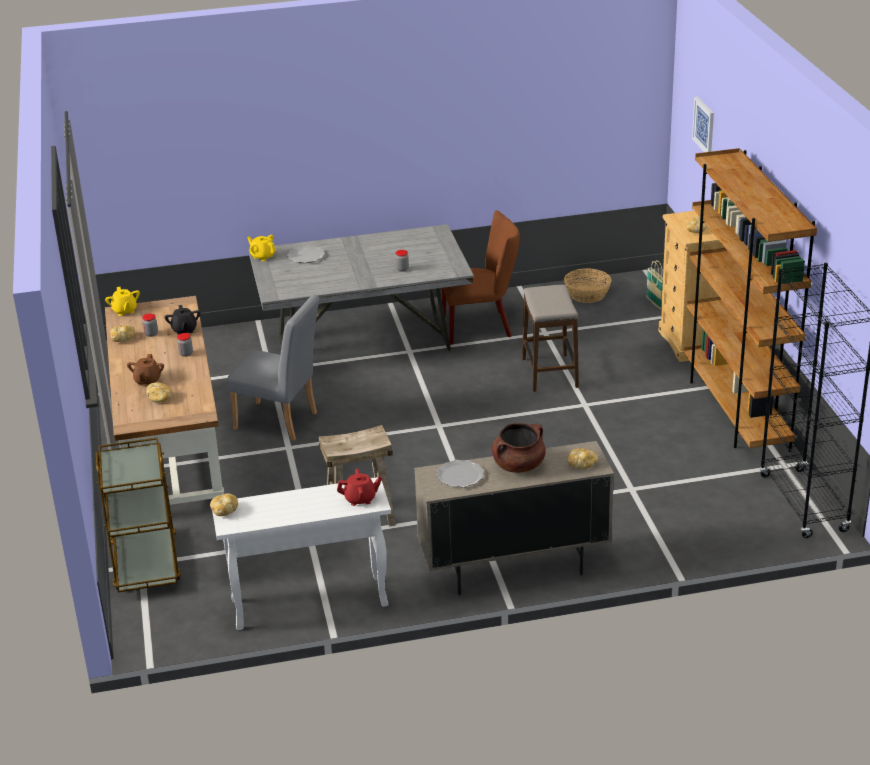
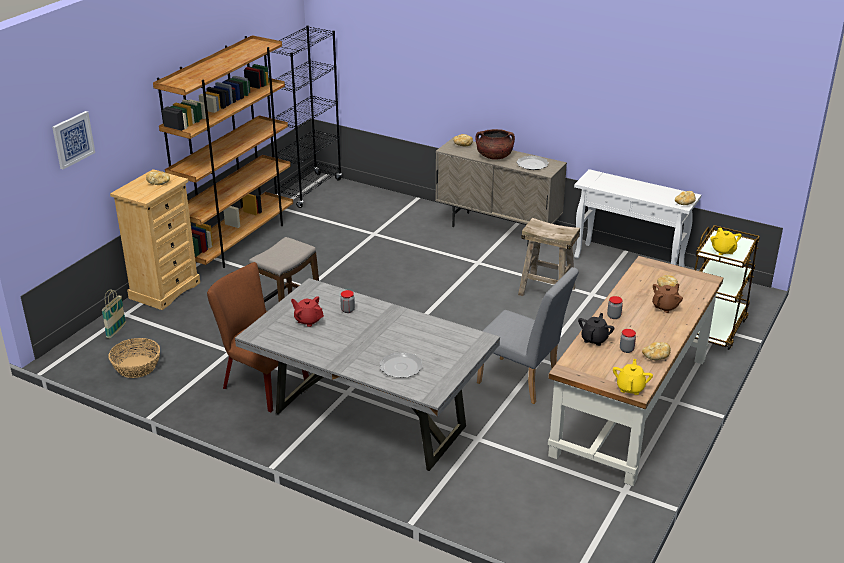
camera: 140 degrees left, 0 degrees up
grey chair [227,295,320,441] -> grey chair turned 150 degrees clockwise [477,267,579,404]
yellow teapot [247,235,276,261] -> yellow teapot moved to [710,228,742,255]
red teapot [337,469,382,506] -> red teapot moved to [291,296,324,327]

